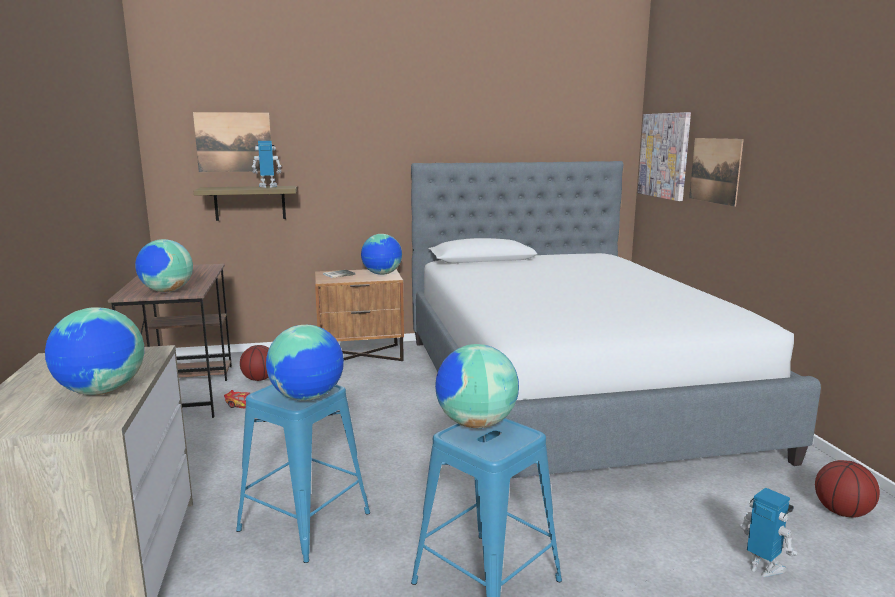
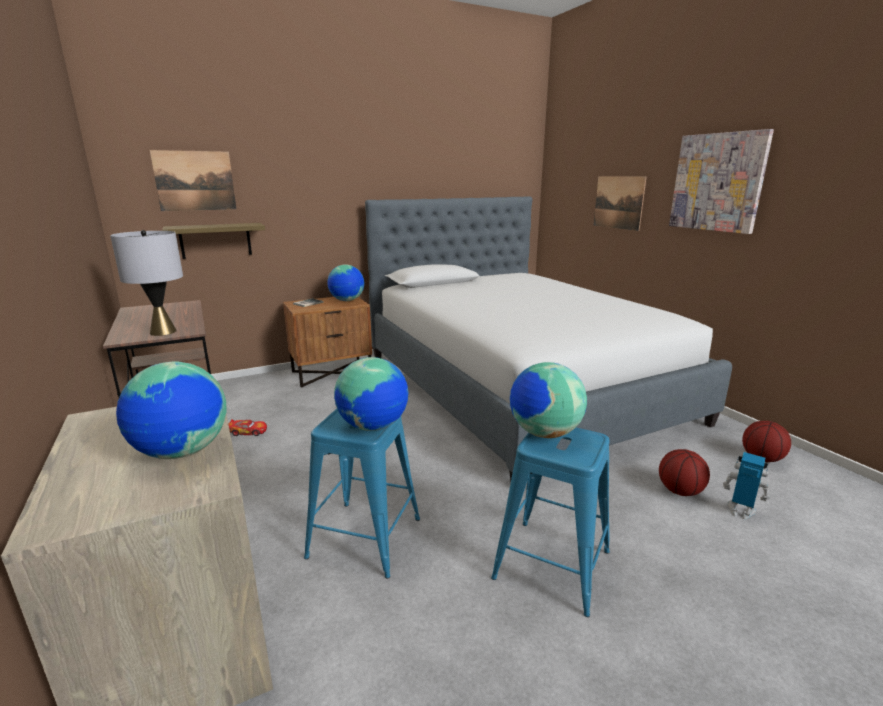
camera: 15 degrees left, 5 degrees up
globe [135,239,193,292] -> grey table lamp [110,230,183,336]
basketball [240,345,269,381] -> basketball moved to [659,449,710,496]
toy robot [252,141,282,188] -> none
picture [638,112,691,201] -> picture moved to [669,129,774,234]

